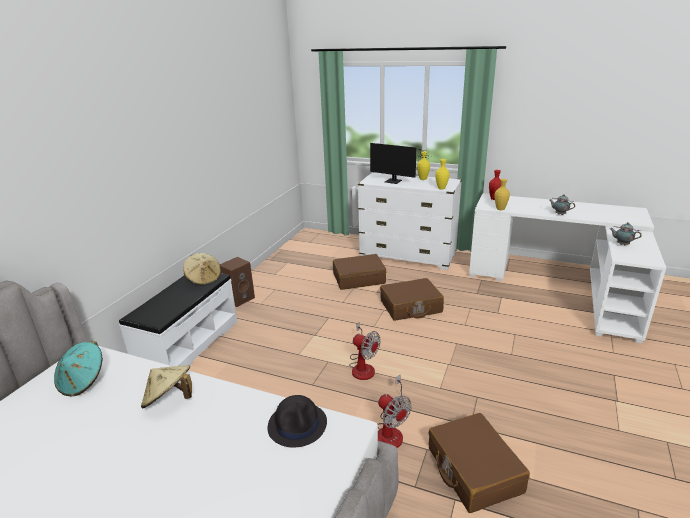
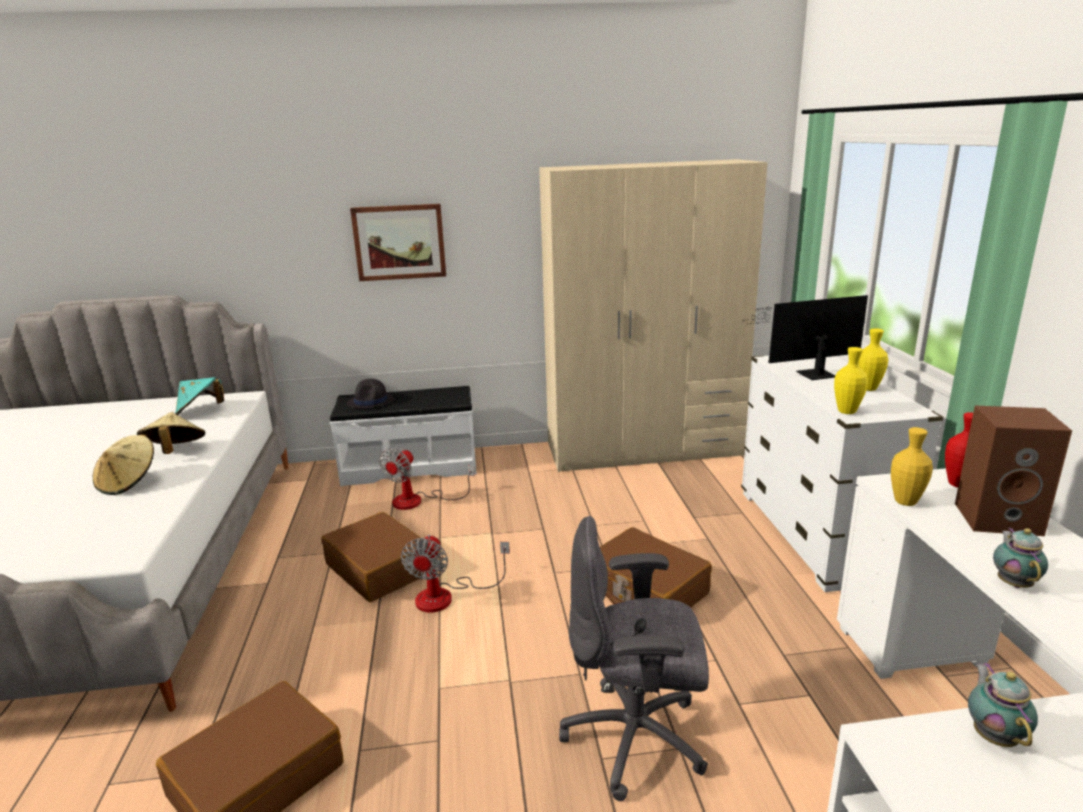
camera: 60 degrees right, 5 degrees down
beige hat [183,253,221,285] -> beige hat moved to [93,435,154,495]
brown speaker [220,257,255,307] -> brown speaker moved to [955,406,1072,536]
black hat [268,395,327,448] -> black hat moved to [347,379,394,409]
brown suitcase [333,254,386,290] -> brown suitcase moved to [321,512,427,602]
monitor [370,143,431,184] -> monitor turned 75 degrees clockwise [744,295,868,380]
fan [378,374,412,448] -> fan moved to [379,448,475,510]
none -> picture [350,204,446,281]
none -> beige wardrobe [539,159,768,472]
none -> grey office chair [559,516,709,801]

